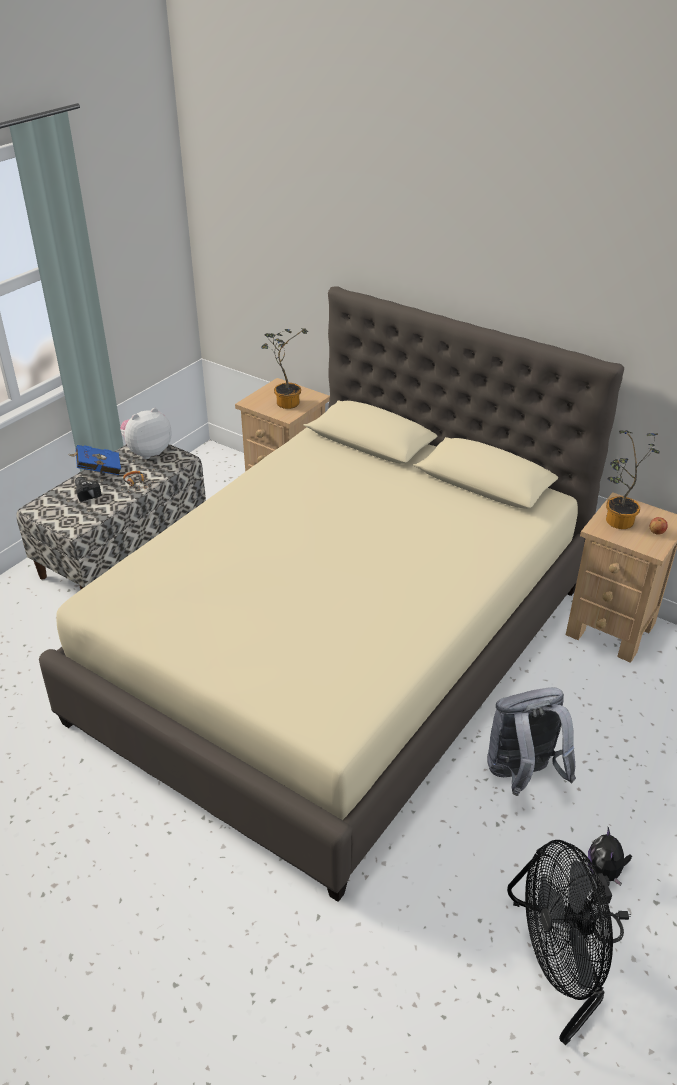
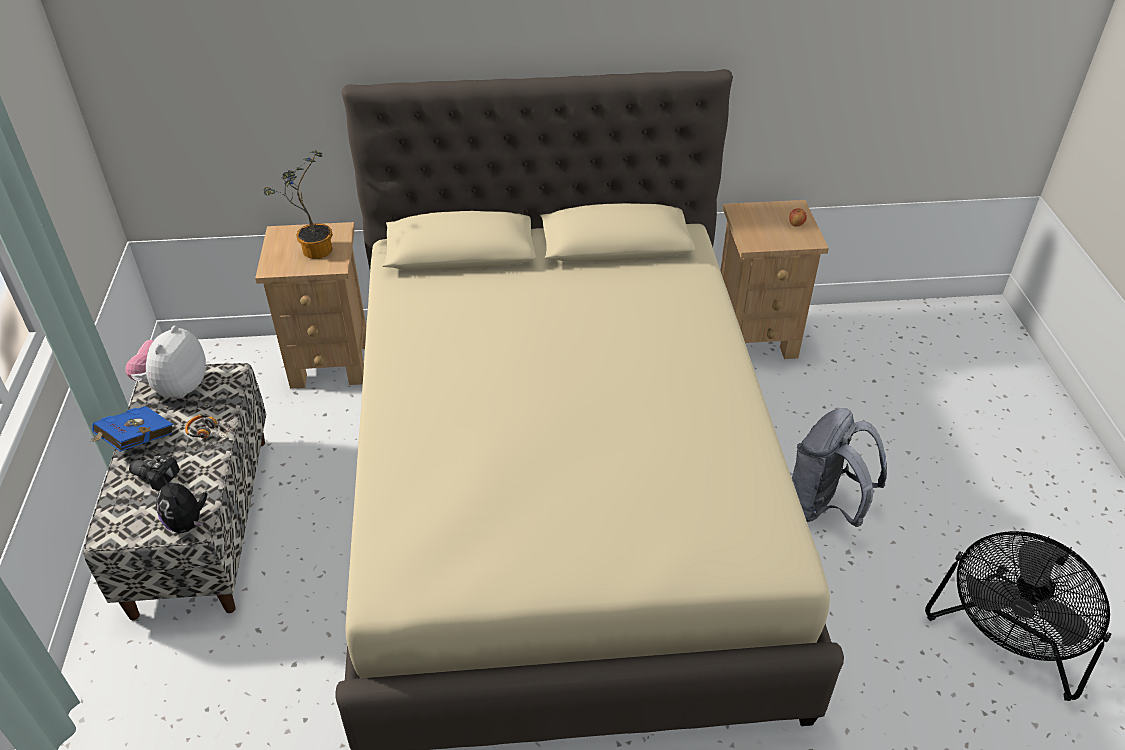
camera: 40 degrees left, 5 degrees up
plush toy [588,827,632,886] -> plush toy moved to [156,476,207,533]
potted plant [606,430,659,529] -> none

